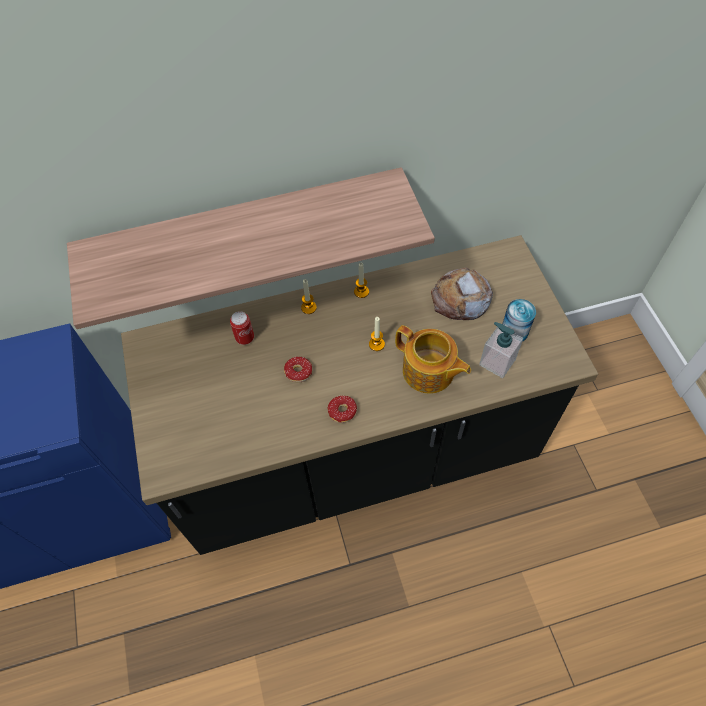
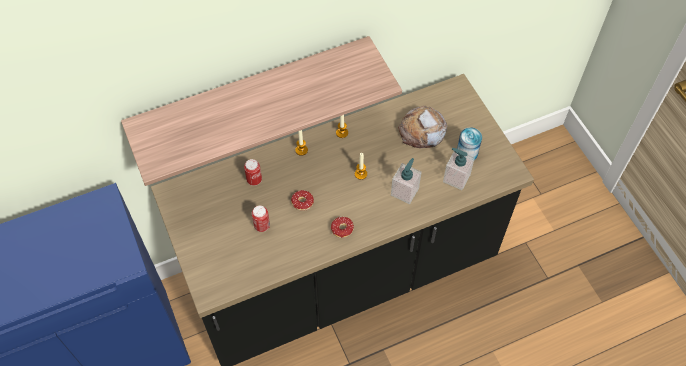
camera: 10 degrees left, 0 degrees up
teapot [395,325,471,394] -> soap dispenser [391,158,422,204]
none -> can [252,206,270,232]

